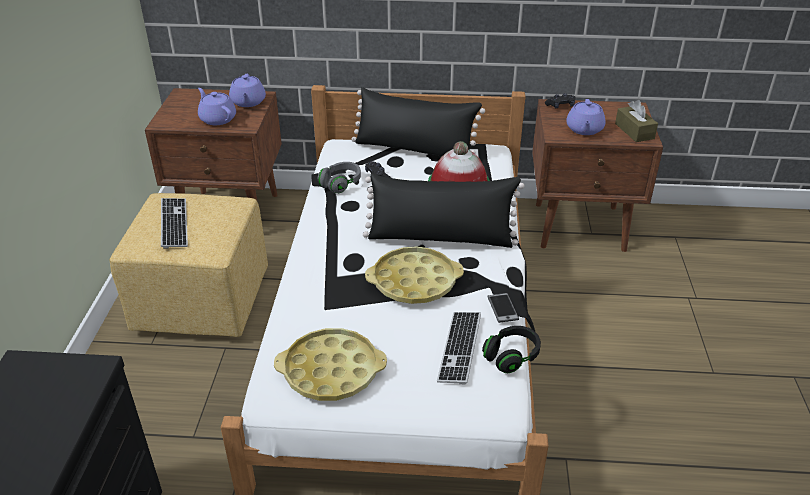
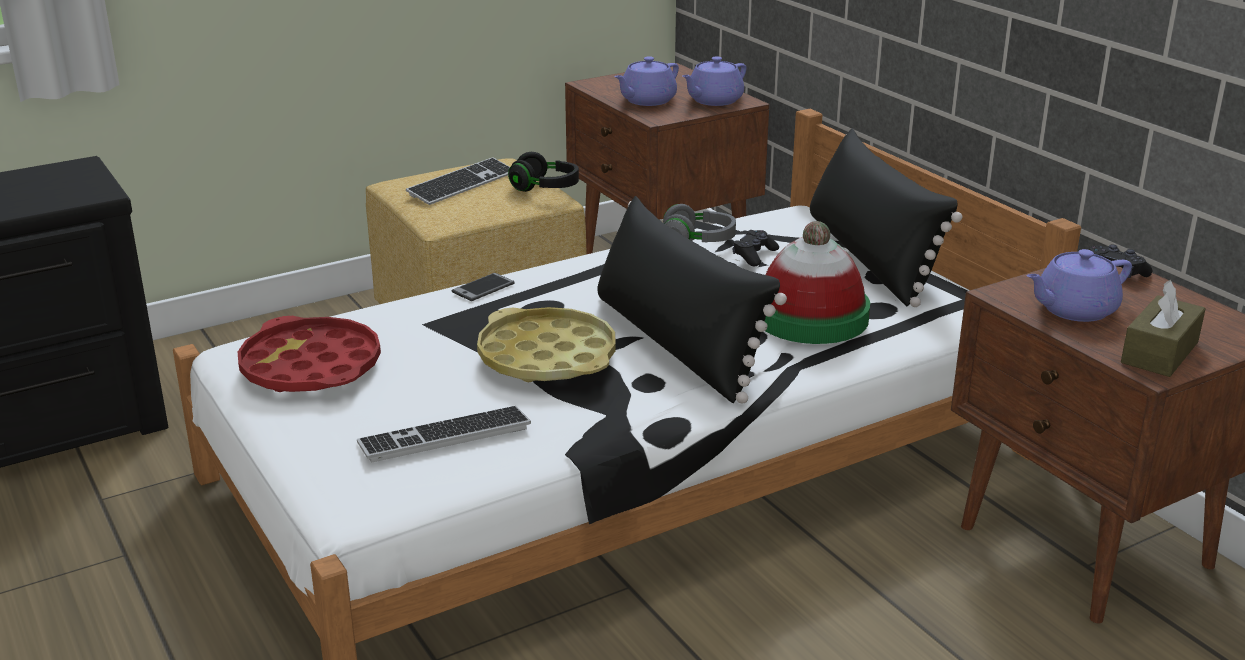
camera: 55 degrees right, 10 degrees down
purple teapot [198,88,236,125] -> purple teapot turned 150 degrees counterclockwise [614,56,679,106]
yellow tray [274,328,387,401] -> red tray [238,316,381,392]
black headphones [482,326,541,373] -> black headphones moved to [508,152,579,192]
phone [487,293,519,323] -> phone moved to [452,273,514,301]

